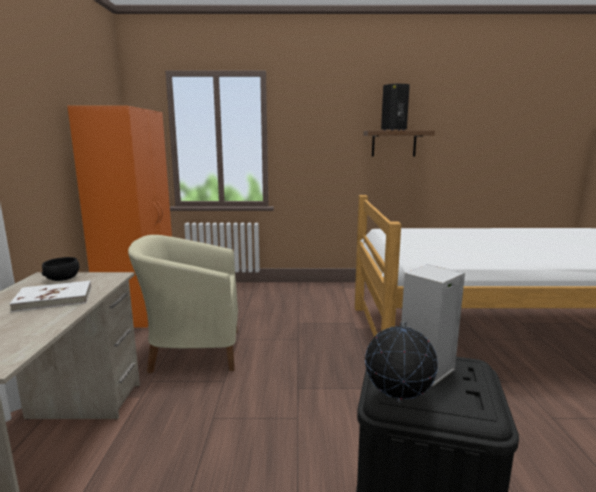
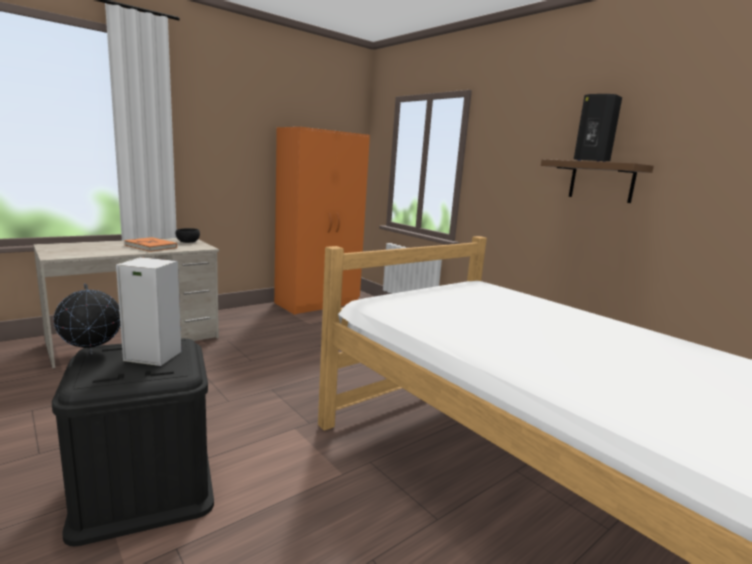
camera: 50 degrees right, 0 degrees up
white book [10,281,91,312] -> orange book [124,237,177,252]
beige armchair [128,235,238,373] -> none

